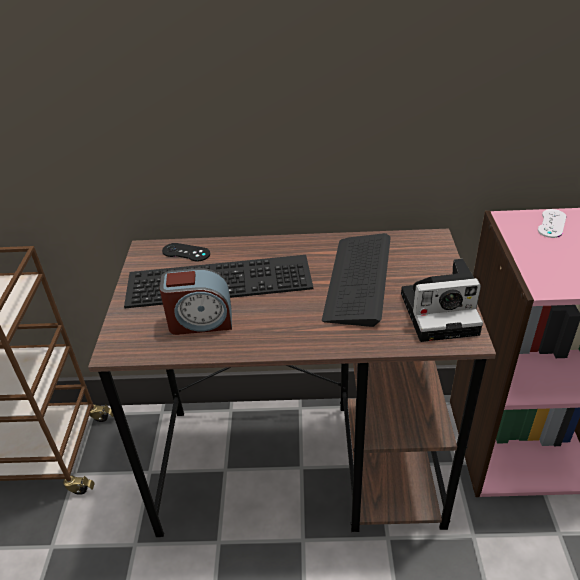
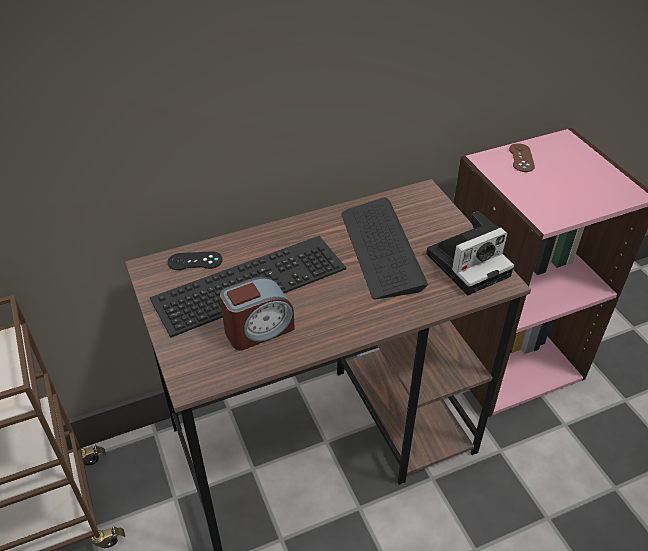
camera: 25 degrees left, 5 degrees up
white game controller [538,209,566,238] -> brown game controller [509,143,535,172]

